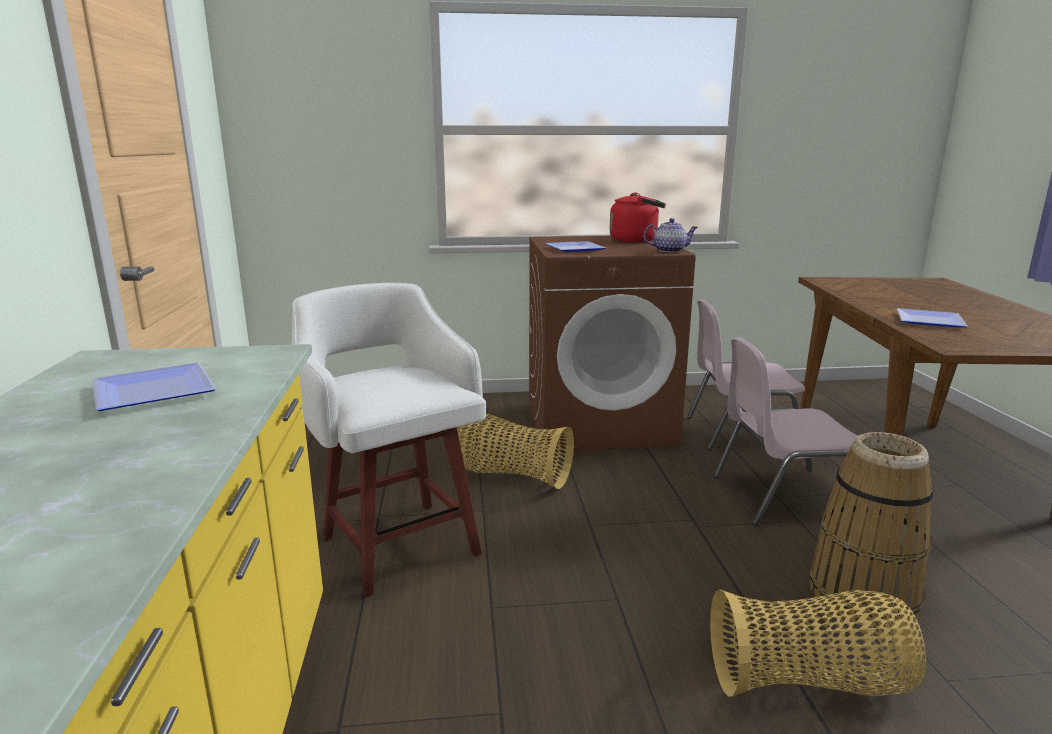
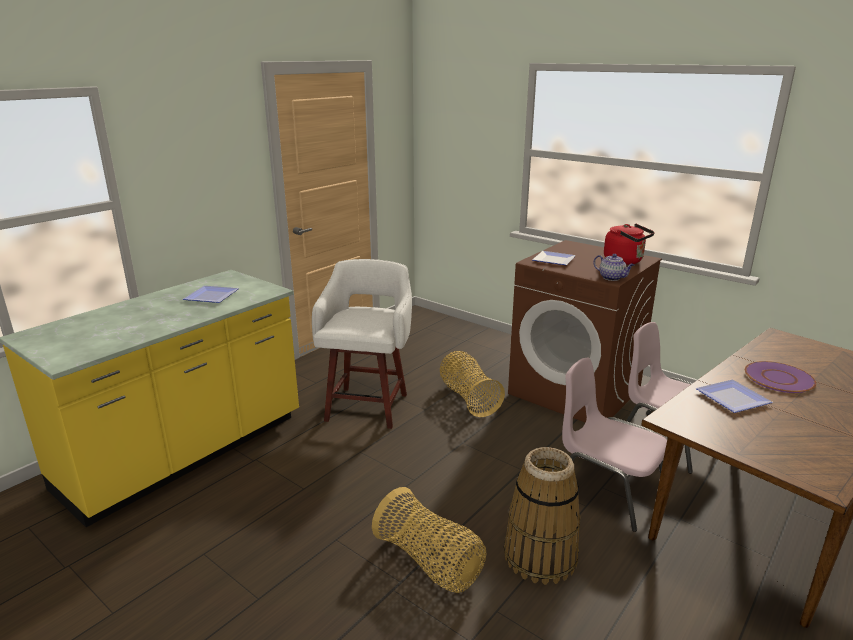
camera: 45 degrees right, 5 degrees up
none -> purple plate [745,361,816,393]

